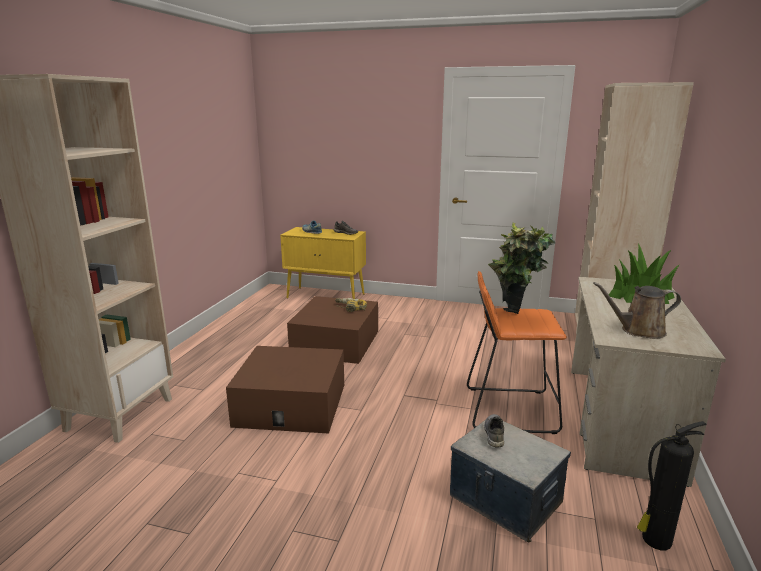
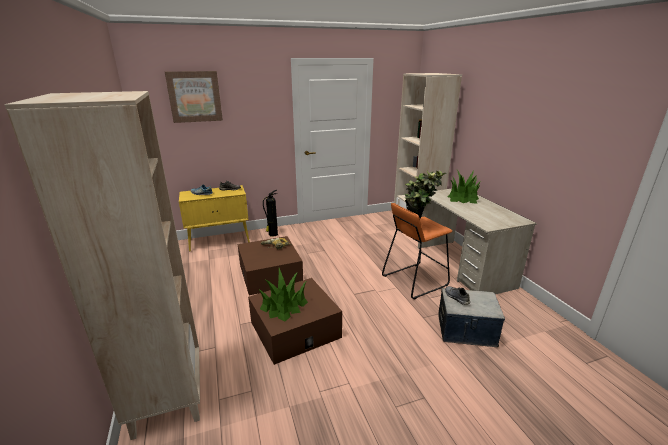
camera: 35 degrees left, 5 degrees up
brown watering can [593,282,681,339] -> none
fire extinguisher [637,421,707,550] -> fire extinguisher moved to [263,190,278,237]
none -> picture [165,71,223,123]
none -> potted plant [258,268,308,322]

